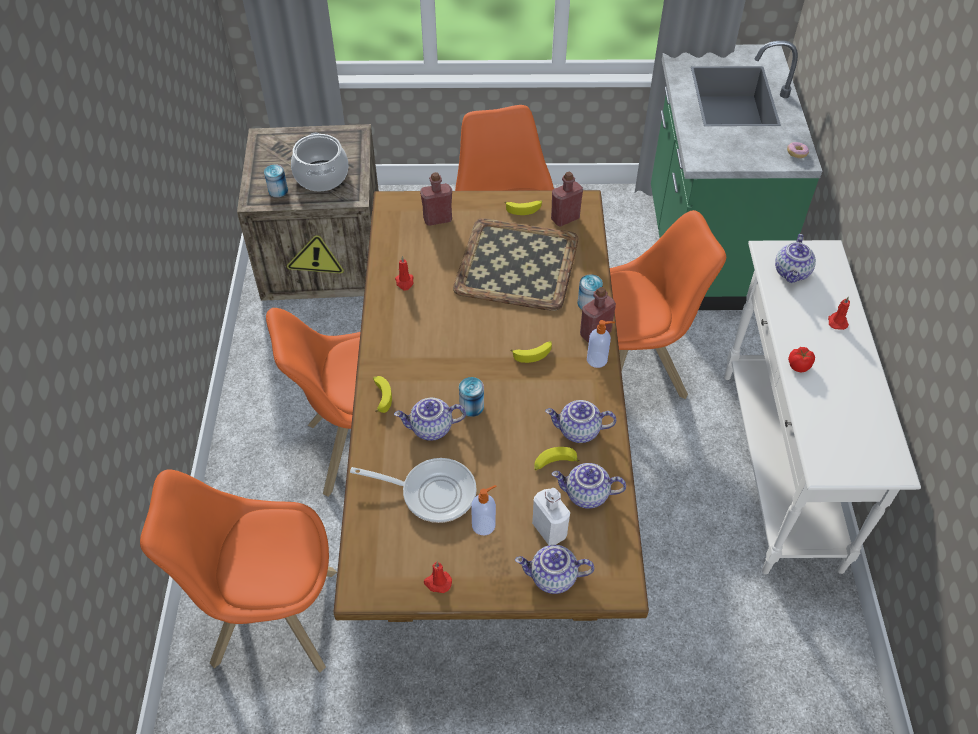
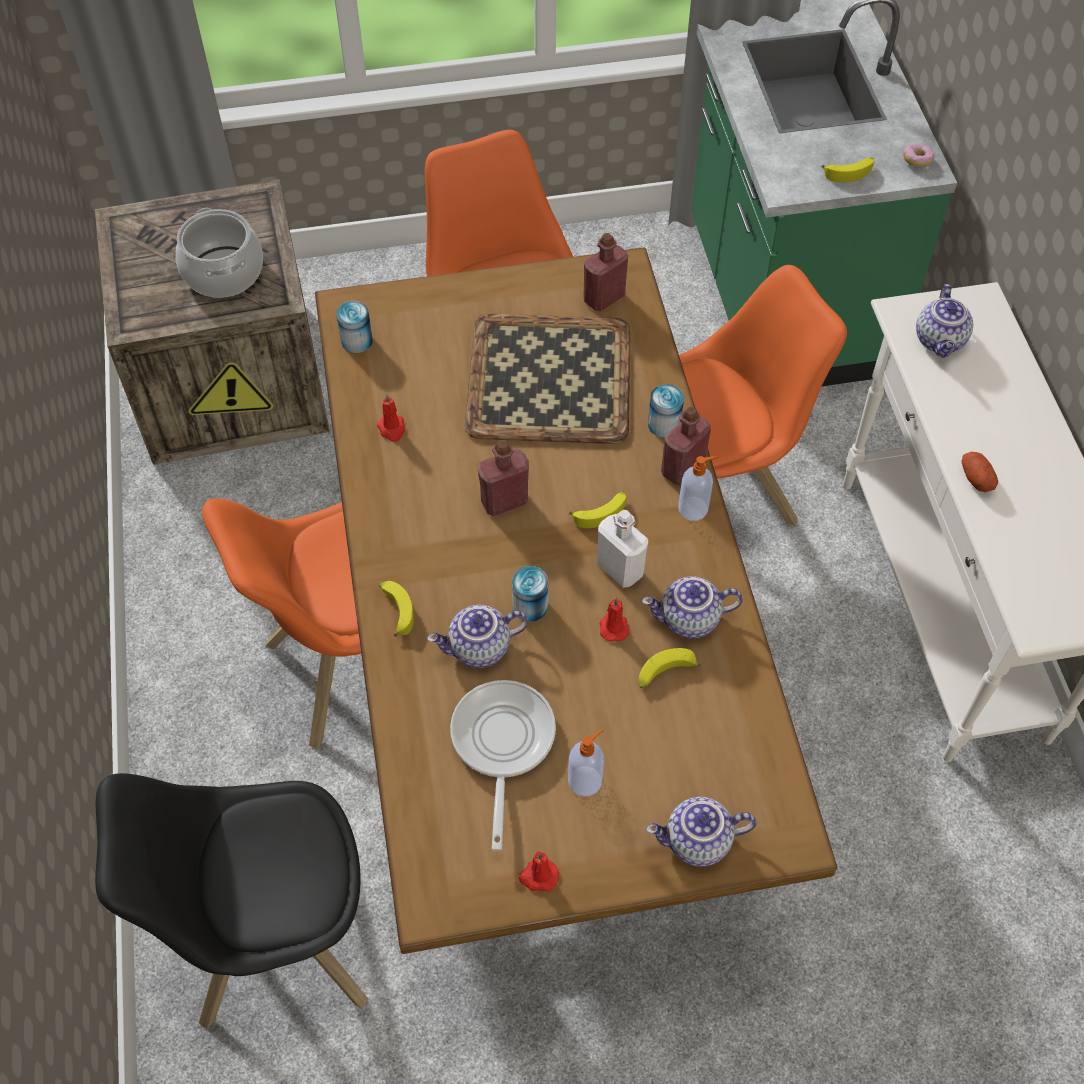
camera: 10 degrees left, 5 degrees up
orange chair [140,469,337,672] -> black chair [95,773,368,1029]
can [264,164,288,198] -> can moved to [336,301,373,353]
frying pan [350,458,477,523] -> frying pan turned 90 degrees counterclockwise [450,680,556,851]
red bottle [420,172,452,226] -> red bottle moved to [478,440,529,516]
banana [505,200,542,215] -> banana moved to [822,157,874,182]
white bottle [532,488,570,545] -> white bottle moved to [597,510,648,588]
teapot [552,463,626,509] -> none
tomato [788,347,815,372] -> potato [961,452,998,492]
red candle [828,296,850,330] -> red candle moved to [600,597,630,642]

